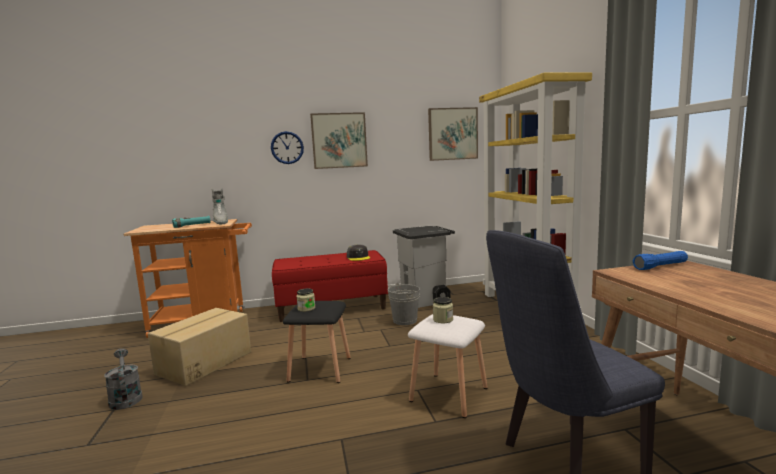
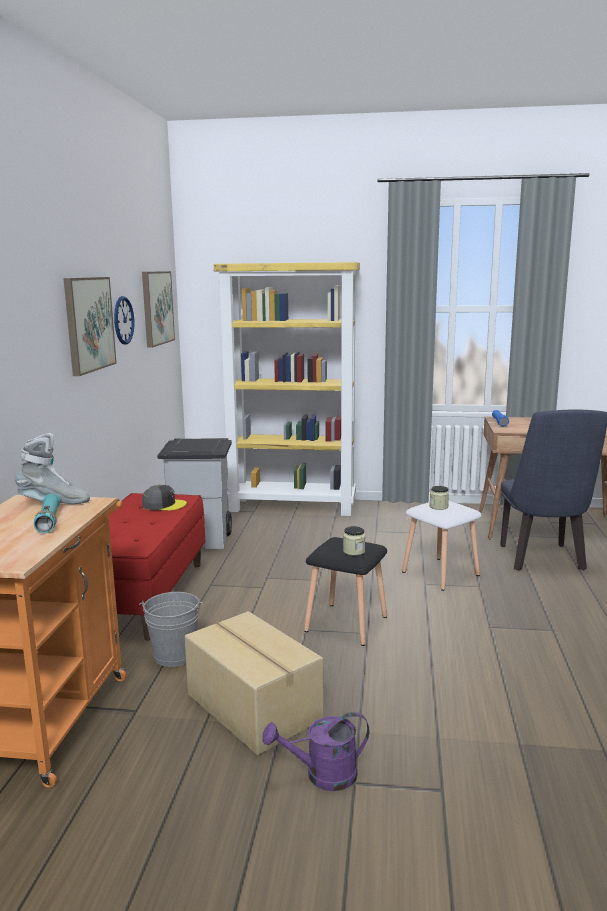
camera: 70 degrees left, 5 degrees up
grey watering can [104,348,143,410] -> purple watering can [262,712,369,791]
wall clock [271,131,304,164] -> wall clock moved to [114,296,135,345]
grey bucket [388,283,420,325] -> grey bucket moved to [139,592,203,667]

